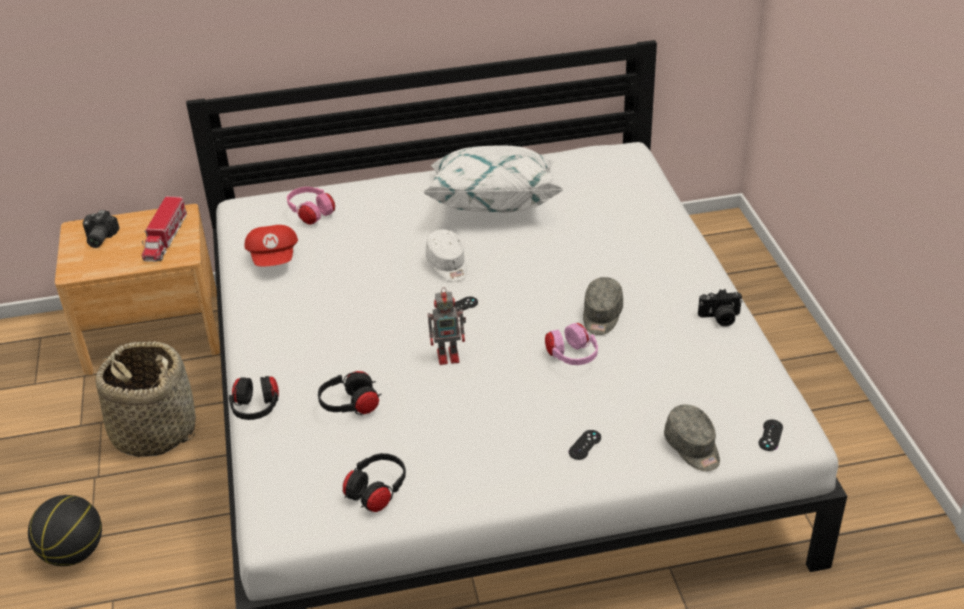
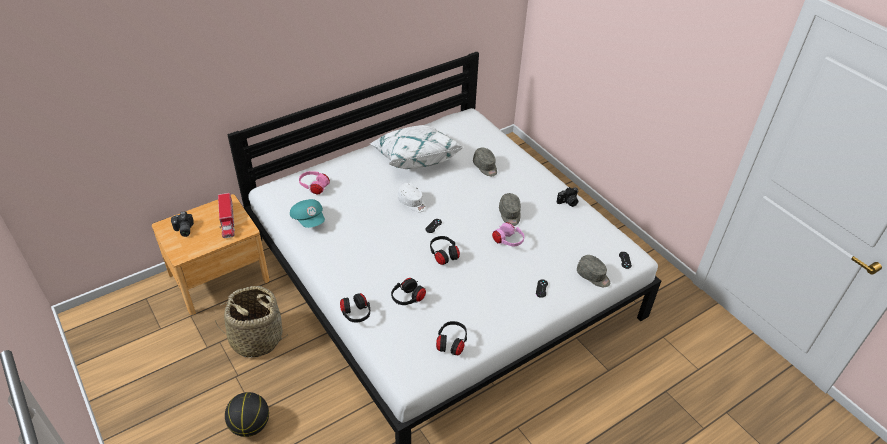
camera: 25 degrees left, 5 degrees up
red cap [244,225,298,266] -> turquoise cap [290,199,325,228]
toy robot [428,287,466,365] -> black headphones [430,236,460,265]
none -> grey cap [473,148,497,176]

